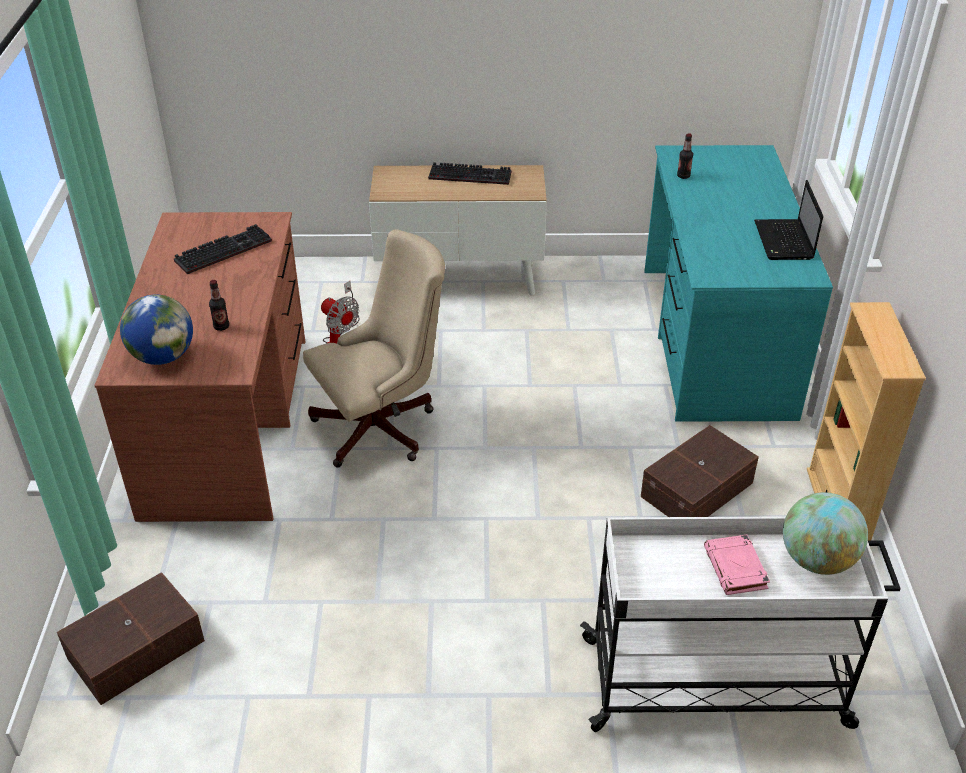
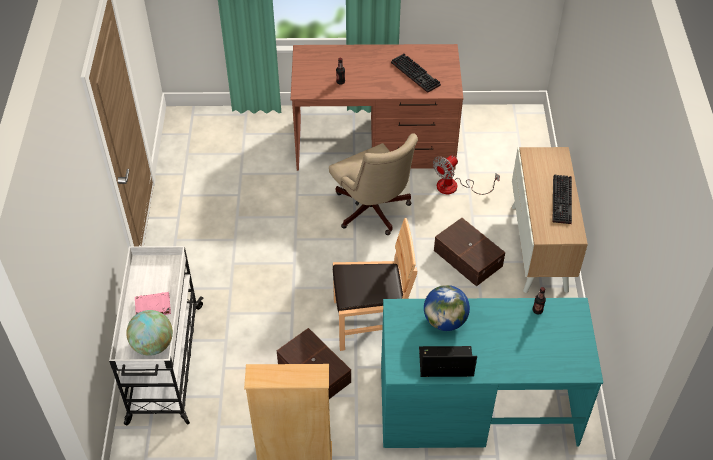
camera: 90 degrees right, 10 degrees up
brown storage box [57,572,205,705] -> brown storage box moved to [434,218,505,286]
globe [120,294,193,365] -> globe moved to [424,285,470,331]
none -> brown chair [333,218,417,351]

